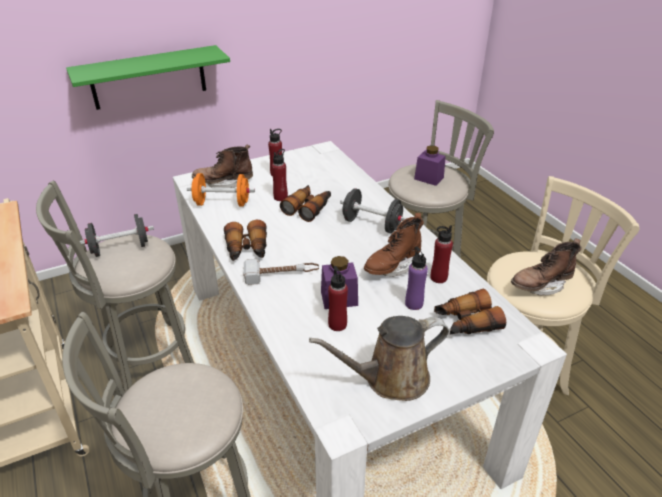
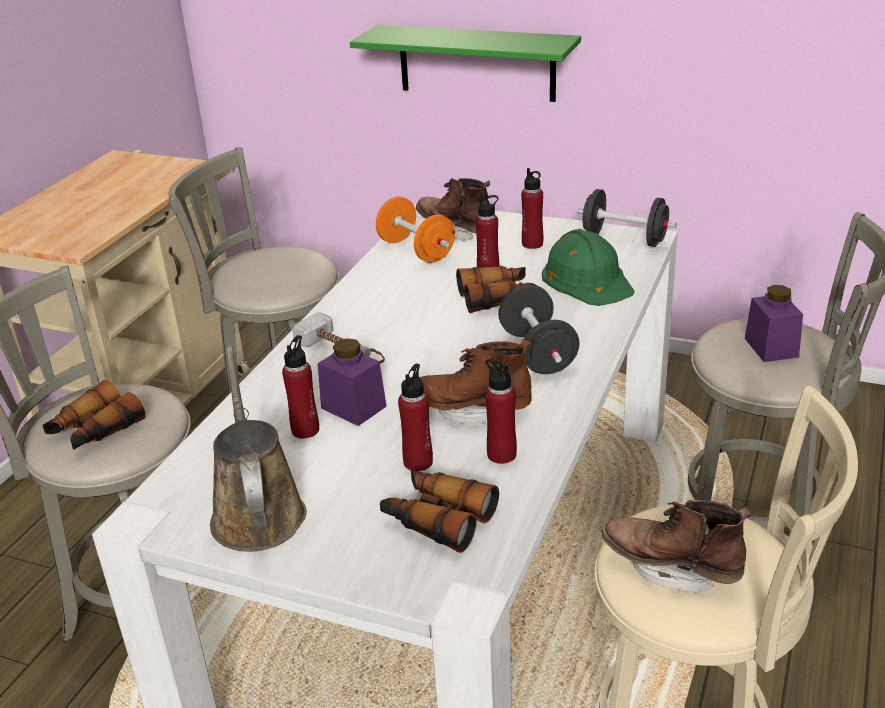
camera: 50 degrees right, 5 degrees down
black dumbbell [80,214,154,257] -> black dumbbell moved to [577,189,677,247]
binoculars [224,220,267,261] -> binoculars moved to [42,380,145,450]
brown watering can [309,316,449,401] -> brown watering can turned 45 degrees clockwise [210,346,307,552]
purple bottle [405,246,428,310] -> red bottle [398,363,433,471]
none -> green hard hat [542,229,635,306]

